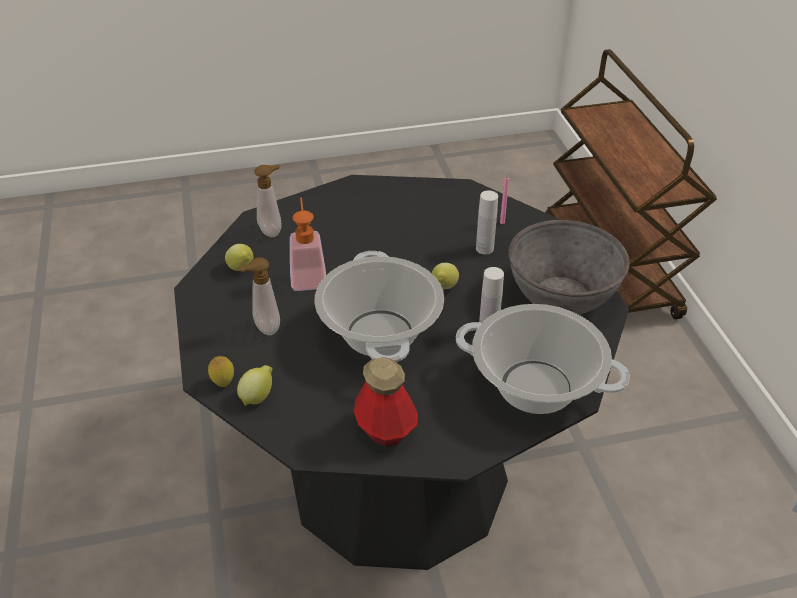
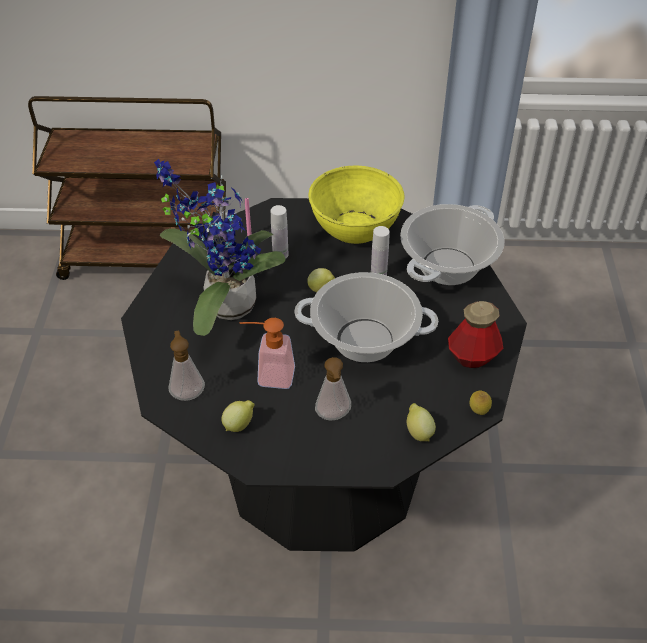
camera: 75 degrees left, 5 degrees up
lemon [208,356,234,387] -> lemon moved to [470,391,492,415]
grey bowl [508,220,630,315] -> yellow bowl [309,166,405,244]
none -> potted plant [154,159,285,336]

